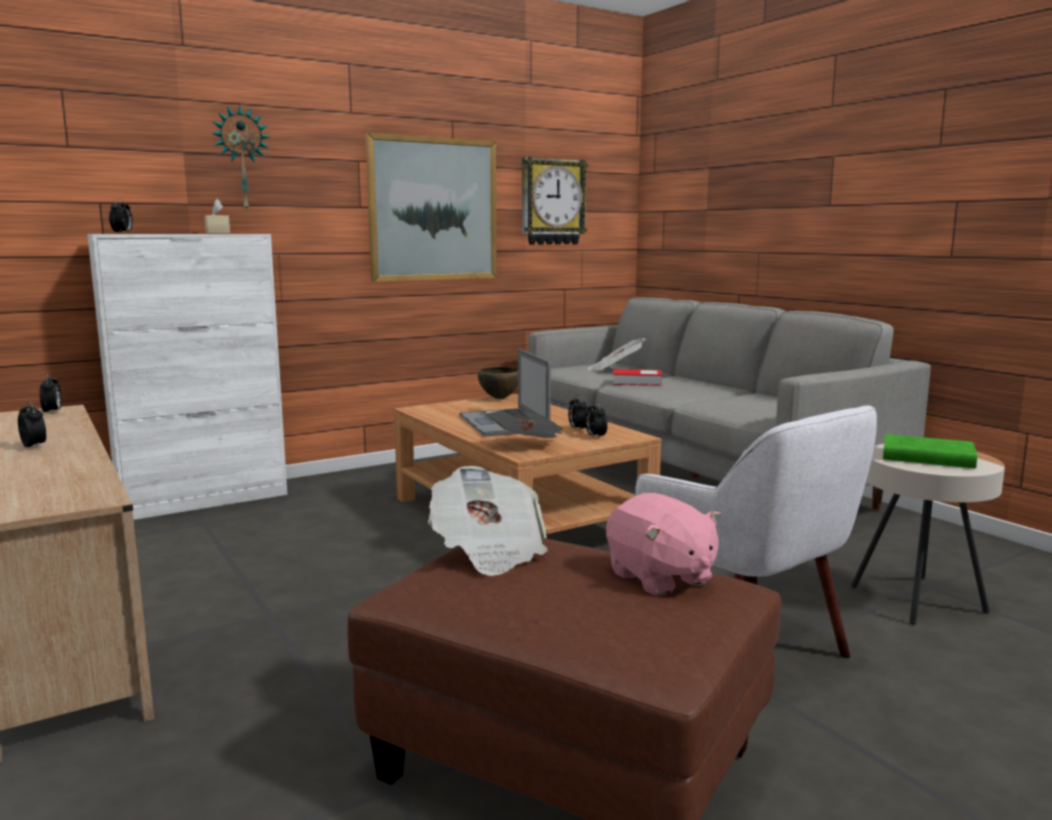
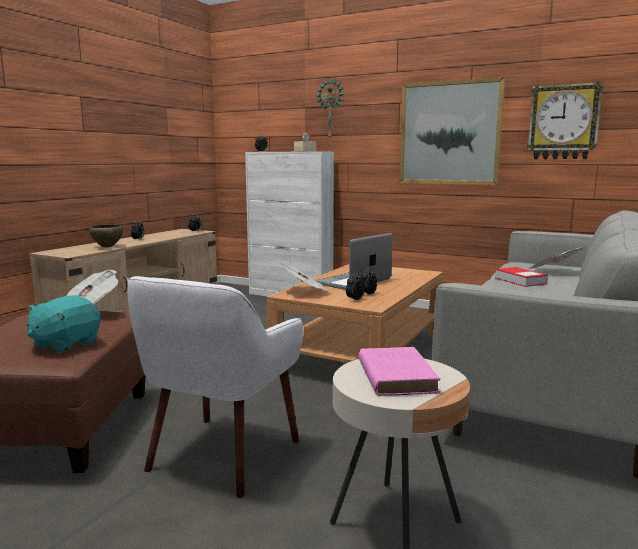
camera: 60 degrees right, 0 degrees up
brown bowl [478,367,518,399] -> brown bowl moved to [89,225,123,248]
pink plush toy [606,493,721,596] -> turquoise plush toy [27,295,100,353]
green book [883,434,977,469] -> pink book [359,347,441,396]

